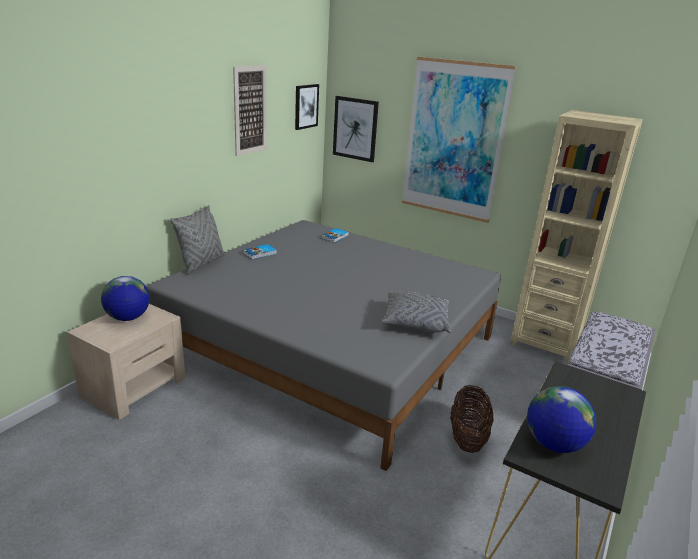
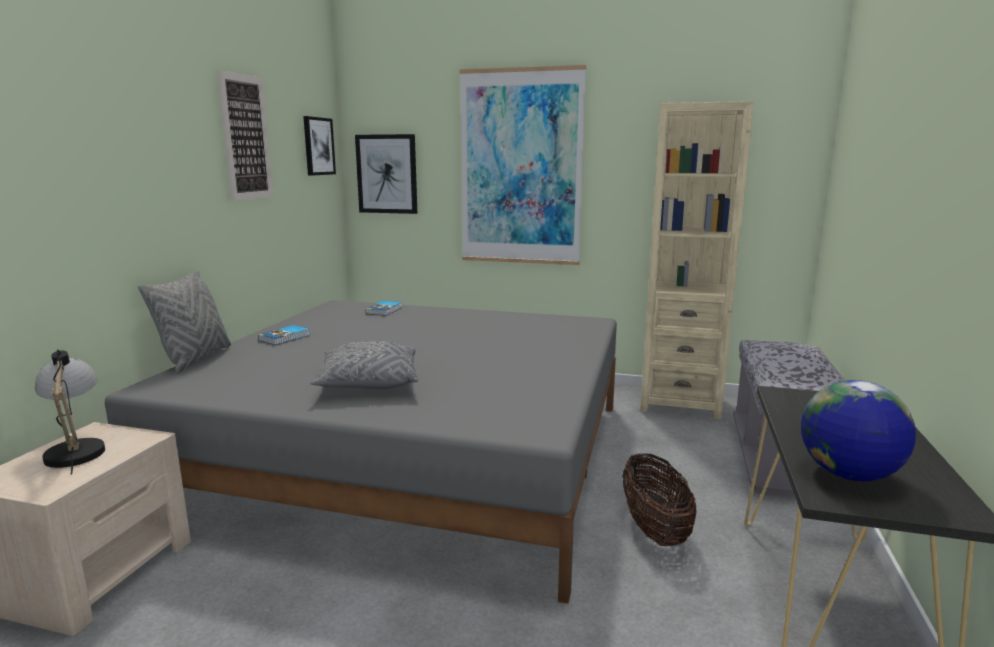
camera: 15 degrees left, 10 degrees down
globe [101,276,150,321] -> table lamp [35,349,105,475]
grey pillow [381,291,451,333] -> grey pillow moved to [310,341,418,389]

